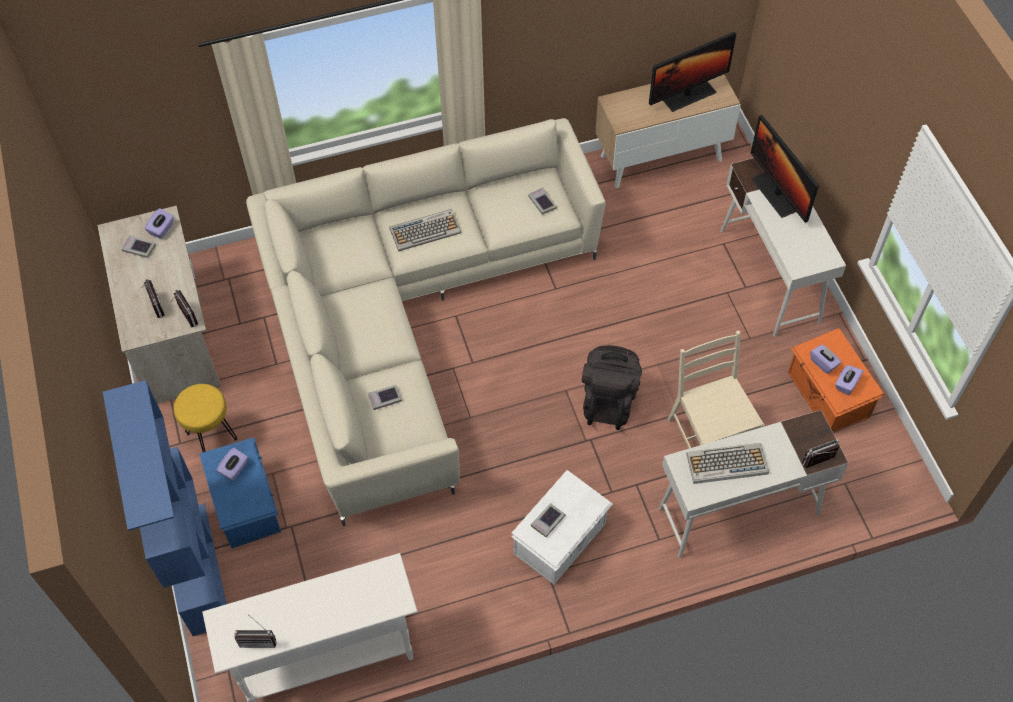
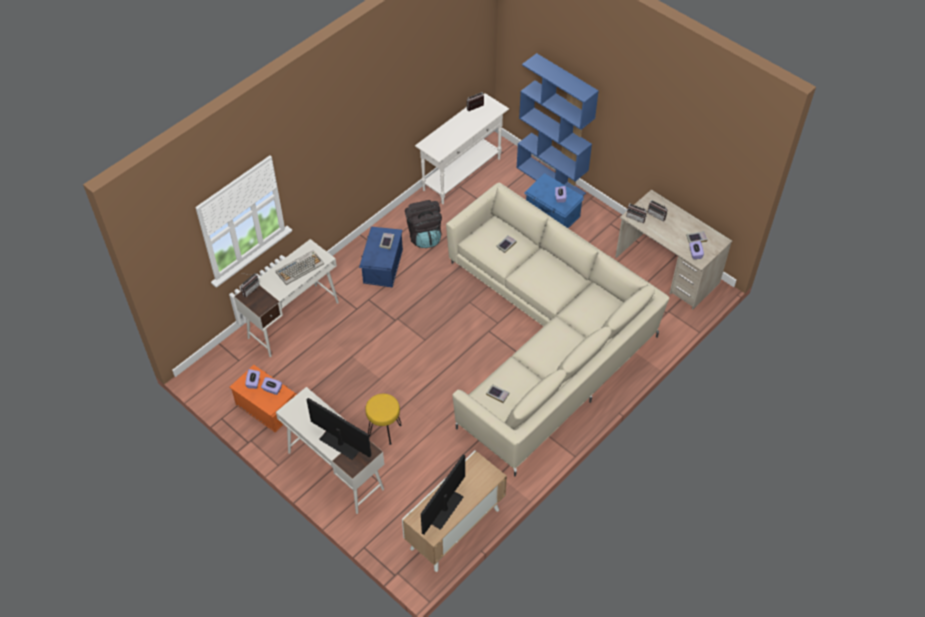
camera: 150 degrees right, 5 degrees down
yellow stool [174,384,238,452] -> yellow stool moved to [365,394,401,445]
keyboard [390,209,461,252] -> none
white storage box [511,470,613,584] -> blue storage box [359,227,403,288]
black backpack [582,345,642,430] -> black backpack moved to [405,200,442,248]
beige chair [668,330,765,449] -> none

